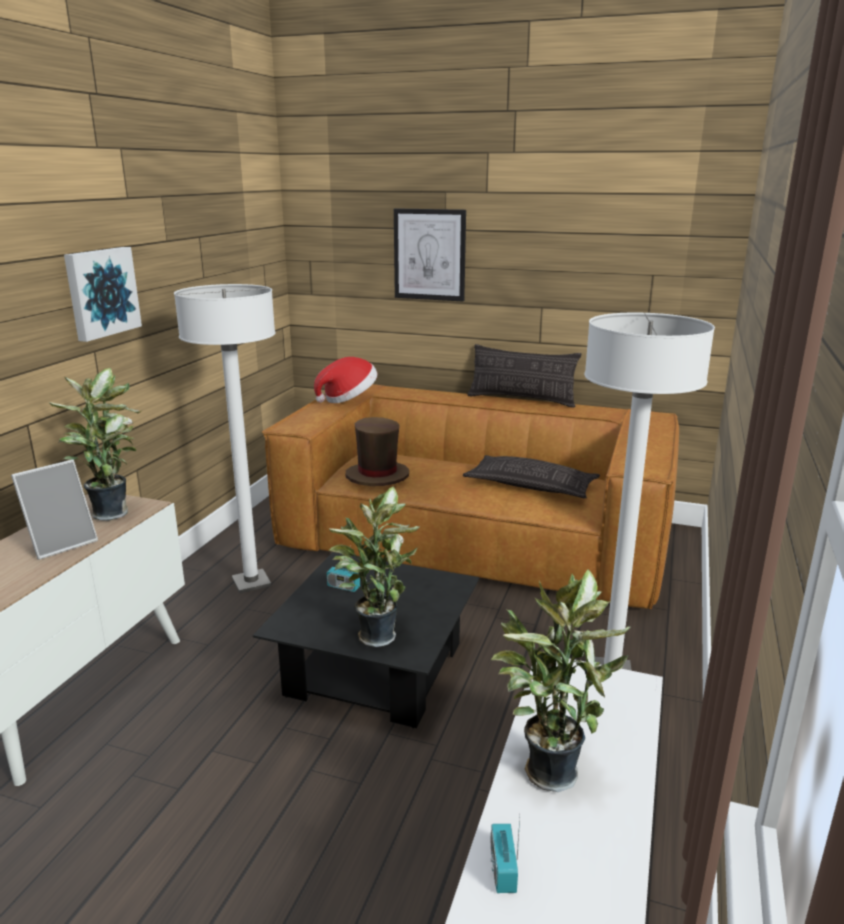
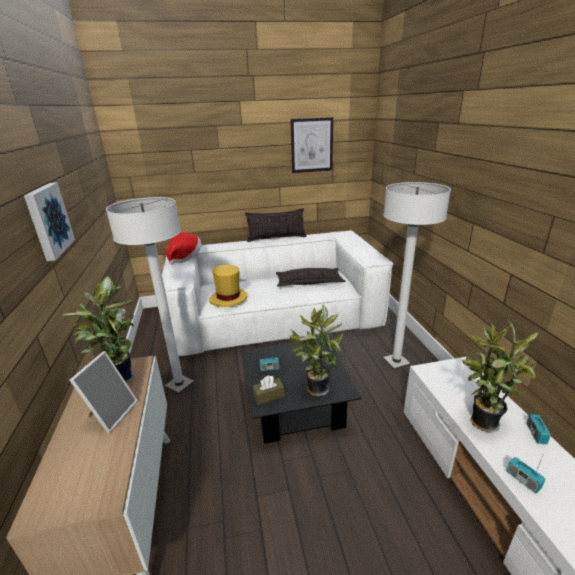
camera: 30 degrees left, 5 degrees up
brown sofa [262,384,679,609] -> white sofa [162,230,394,356]
brown hat [345,417,409,486] -> yellow hat [209,265,247,307]
picture [394,208,466,302] -> picture moved to [291,117,333,173]
none -> brown tissue box [253,376,285,405]
none -> radio [527,409,556,444]

